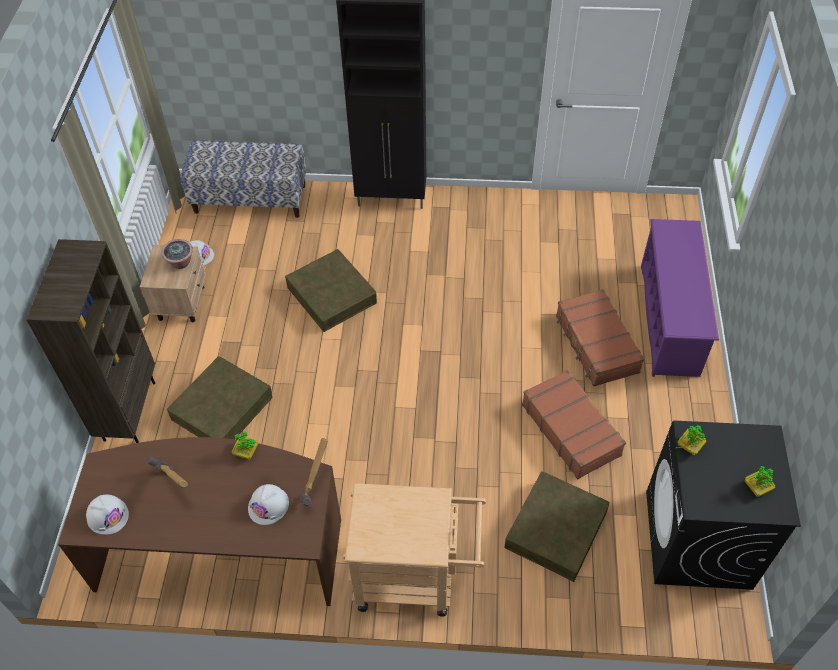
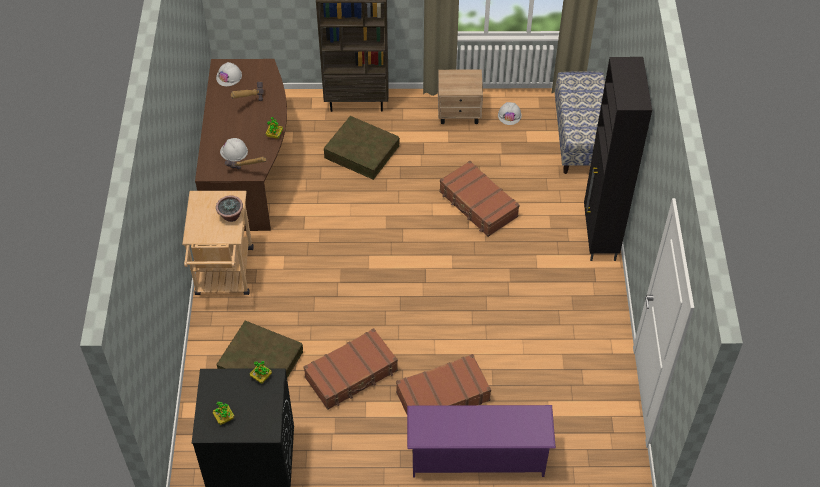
camera: 85 degrees right, 0 degrees up
potted plant [161,239,193,269] -> potted plant moved to [216,196,243,222]
brown storage box [285,249,377,332] -> brown suitcase [439,161,520,237]

